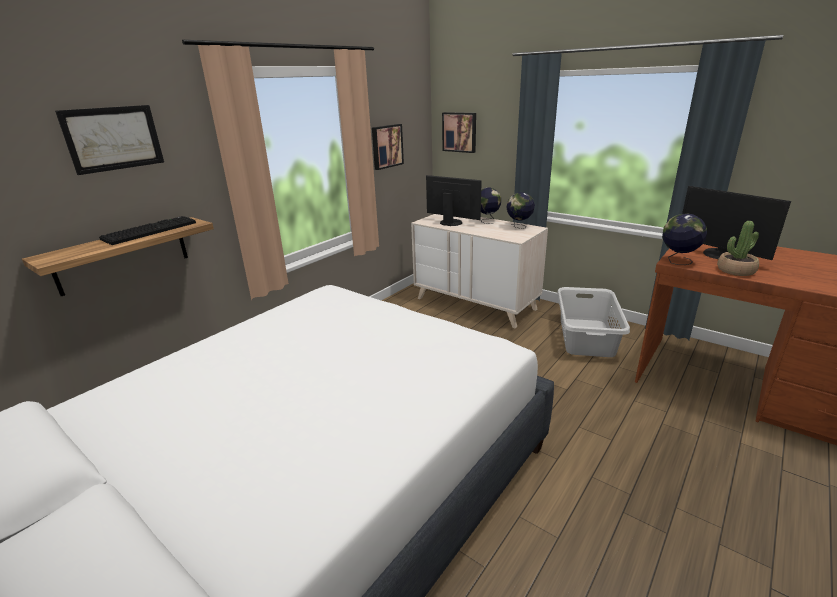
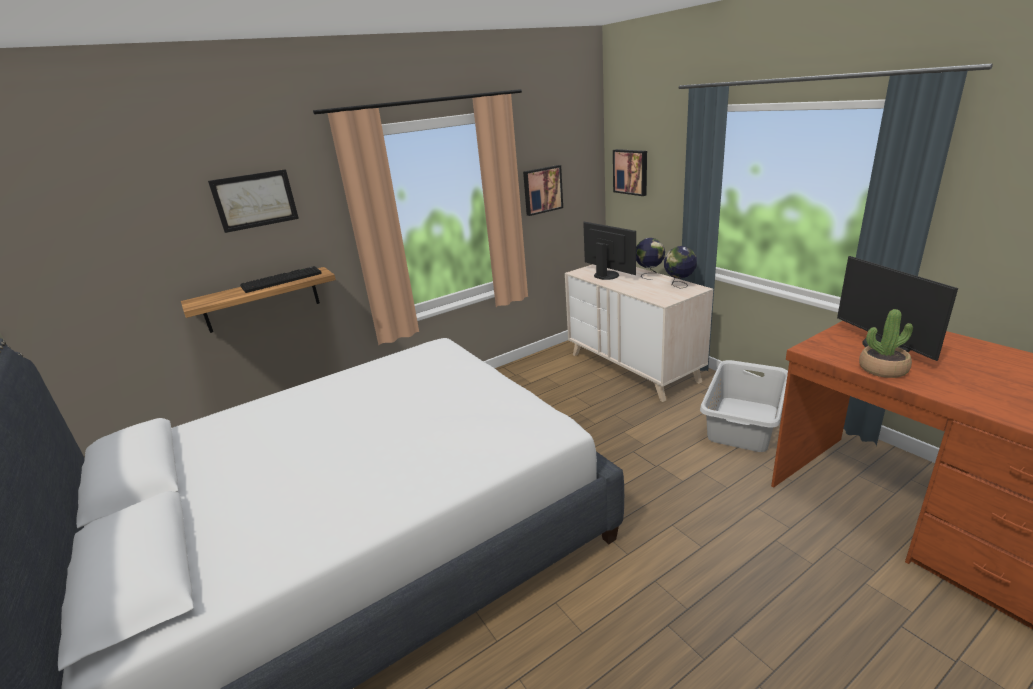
camera: 20 degrees right, 0 degrees up
globe [662,213,707,265] -> none

